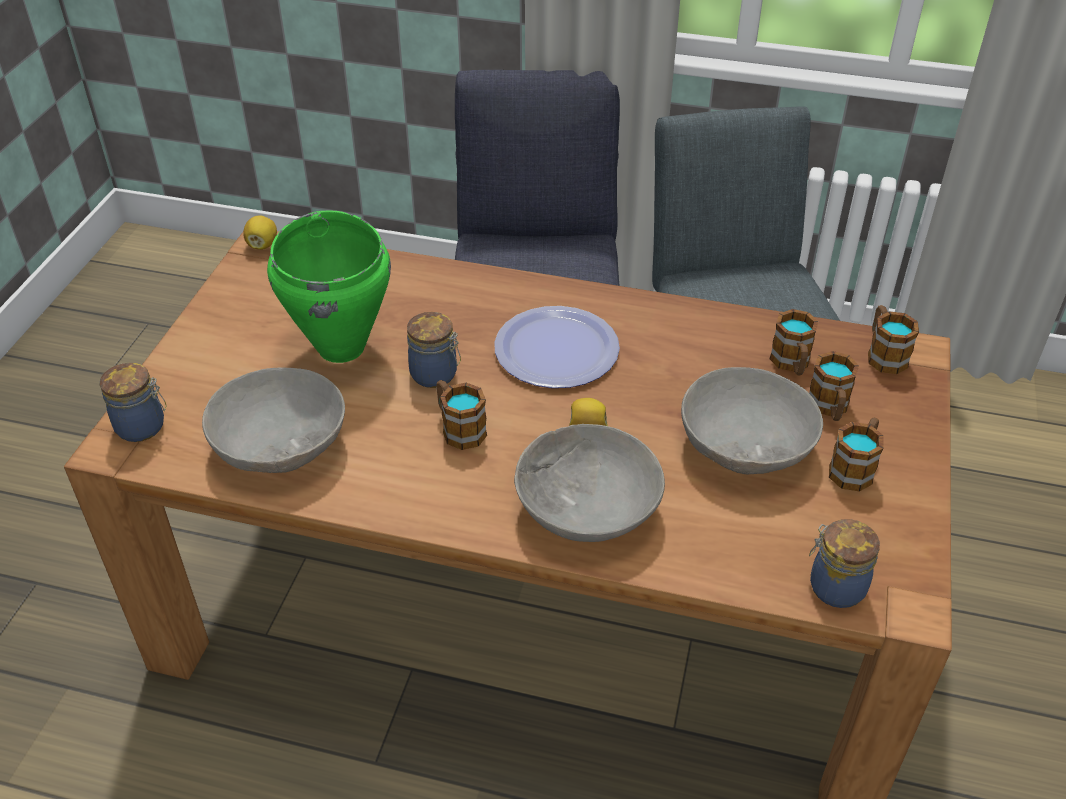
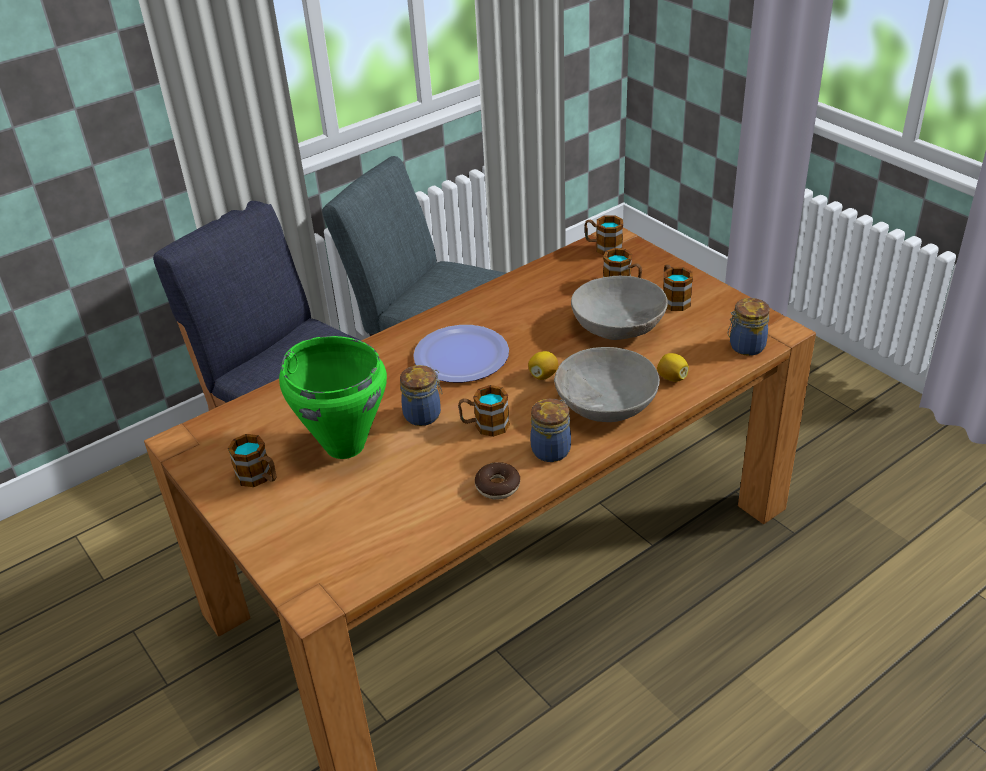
camera: 50 degrees left, 5 degrees down
jar [100,363,167,442] -> jar moved to [531,399,571,462]
grey bowl [202,368,345,473] -> none
lemon [243,215,277,250] -> lemon moved to [657,353,689,382]
mug [769,309,818,375] -> mug moved to [228,434,276,487]
none -> donut [475,462,520,500]

